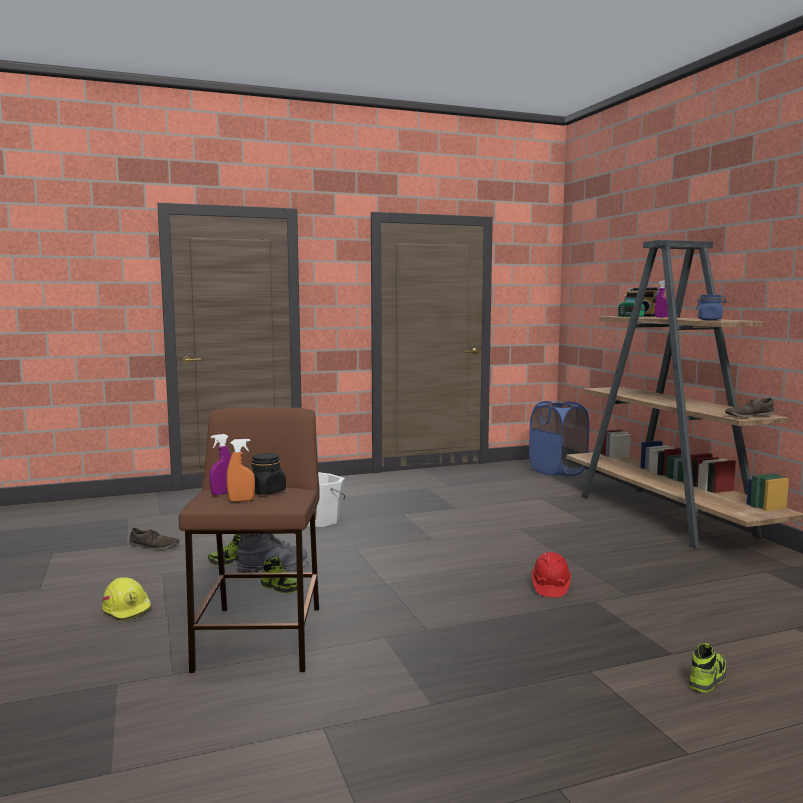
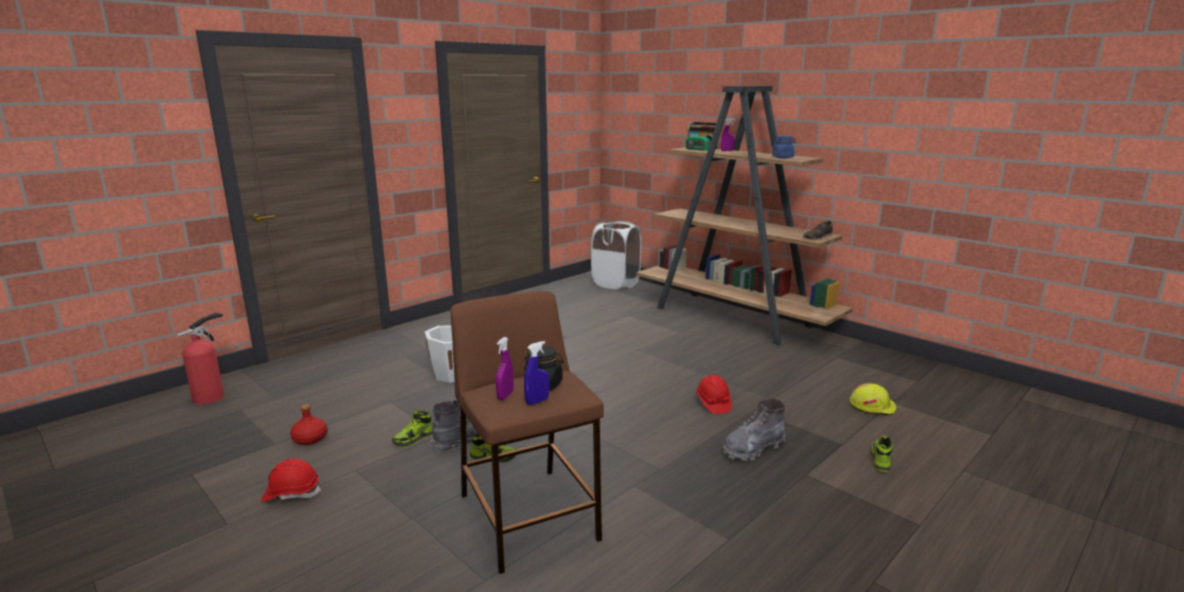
camera: 25 degrees left, 10 degrees up
yellow hard hat [102,577,153,621] -> yellow hard hat moved to [850,384,897,416]
brown shoe [130,528,180,550] -> red bottle [290,404,328,445]
orange spray bottle [226,439,255,502] -> blue spray bottle [524,341,550,405]
blue laundry basket [529,401,589,476] -> white laundry basket [591,221,641,289]
none -> fire extinguisher [176,313,224,405]
none -> red hard hat [261,459,321,502]
none -> grey boot [723,398,785,461]

